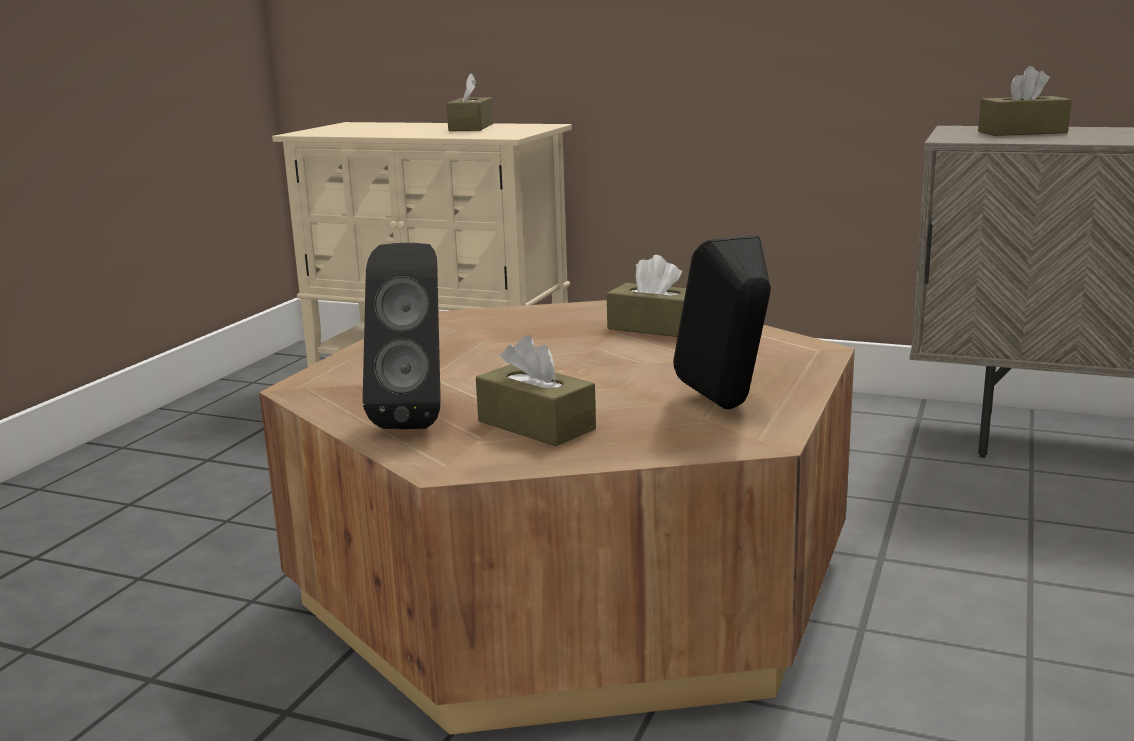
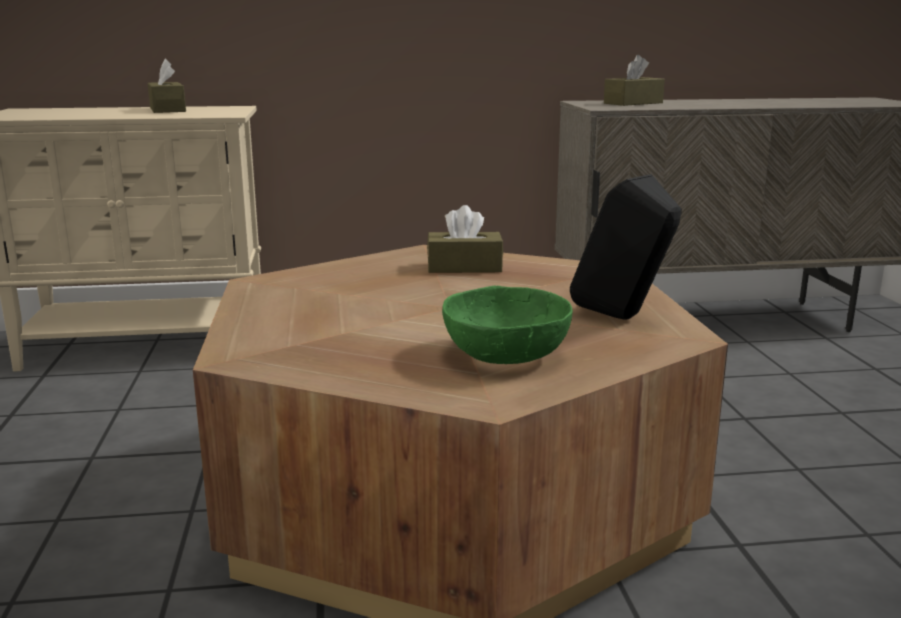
camera: 30 degrees left, 0 degrees up
black speaker [363,243,441,429] -> none
brown tissue box [476,335,596,446] -> green bowl [442,285,573,364]

